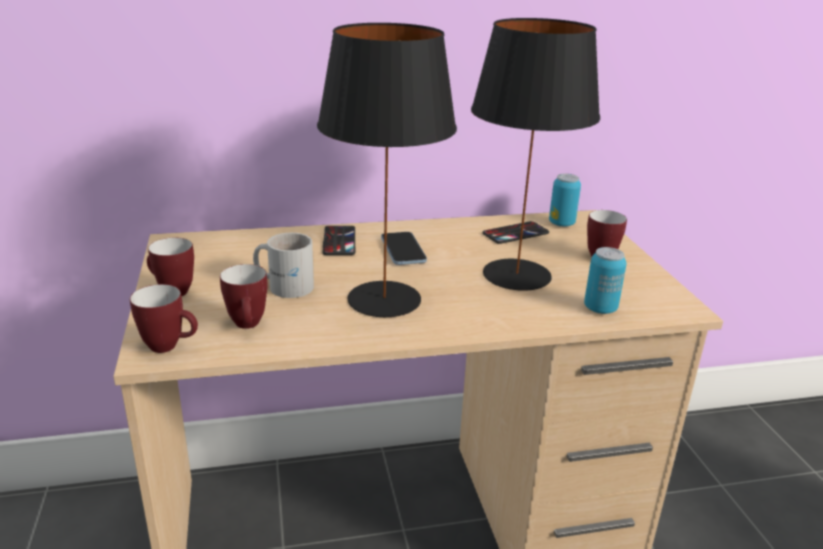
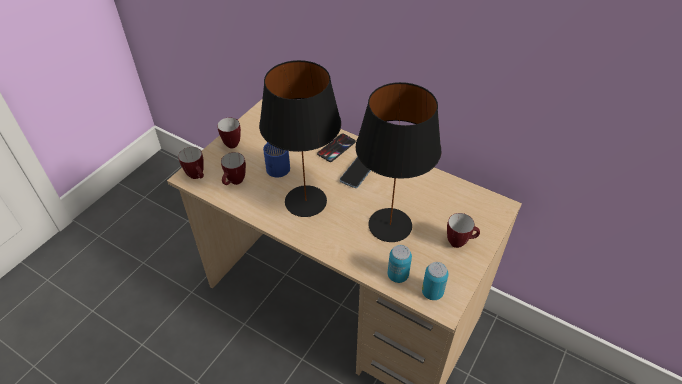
camera: 45 degrees right, 20 degrees up
white mug [253,233,314,298] -> blue mug [263,142,290,177]
phone [483,221,549,244] -> none
can [549,174,581,227] -> can moved to [422,262,449,300]

